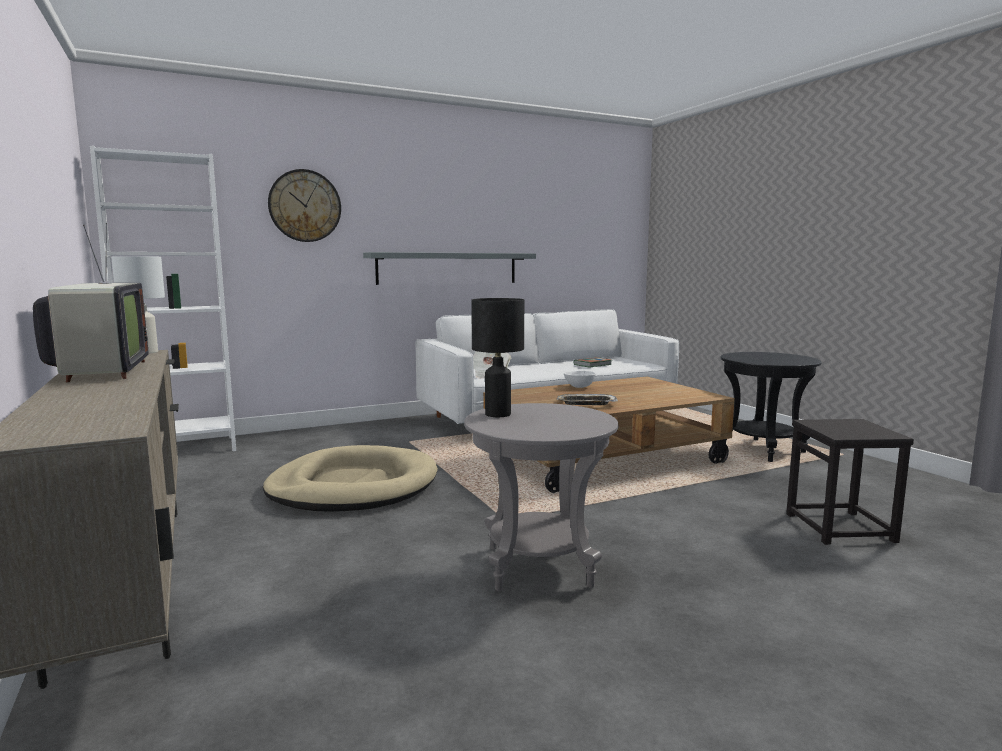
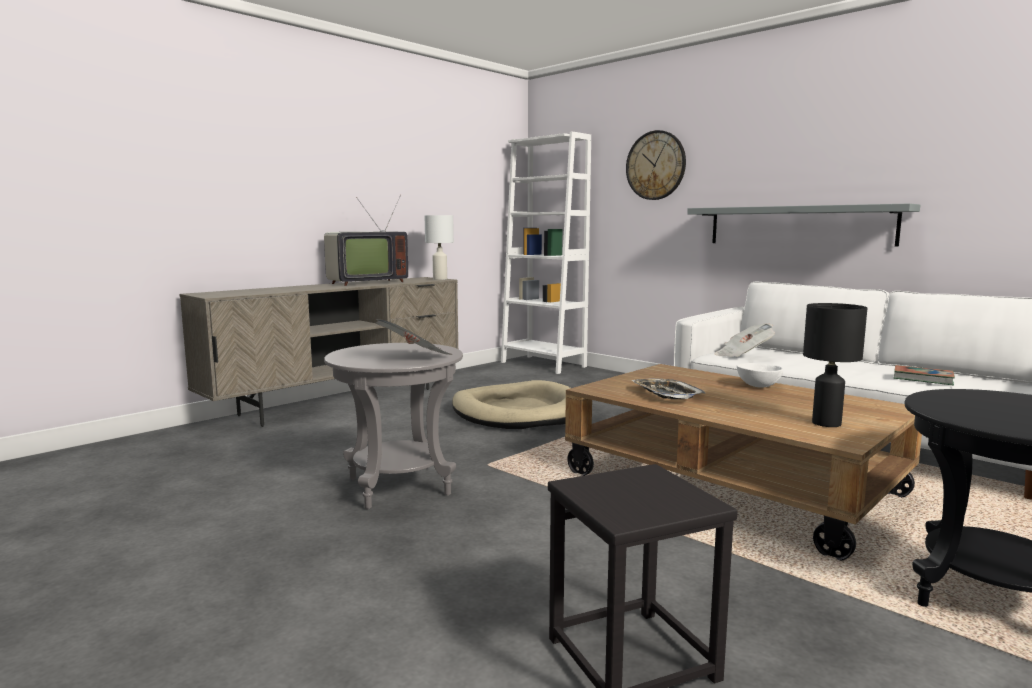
camera: 70 degrees right, 0 degrees up
black table lamp [471,298,524,417] -> black table lamp moved to [803,303,867,427]
none -> newspaper [375,319,452,355]

